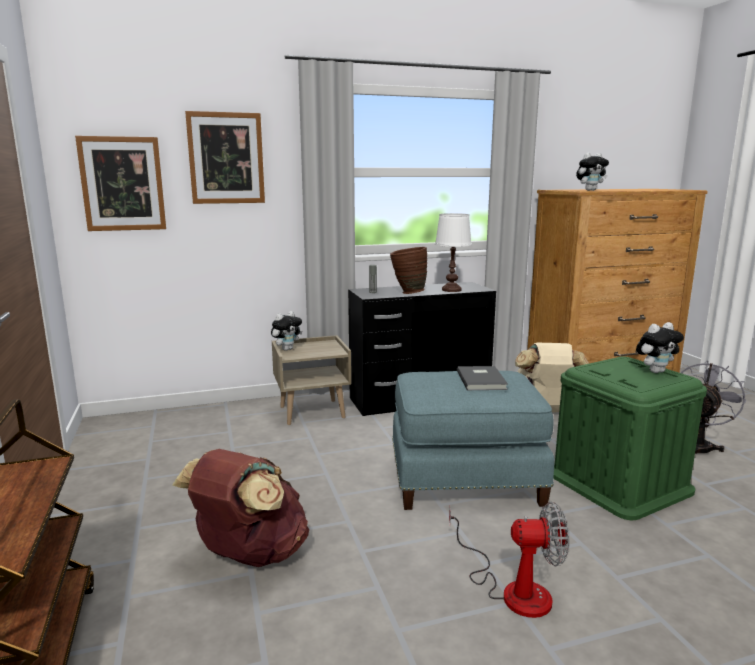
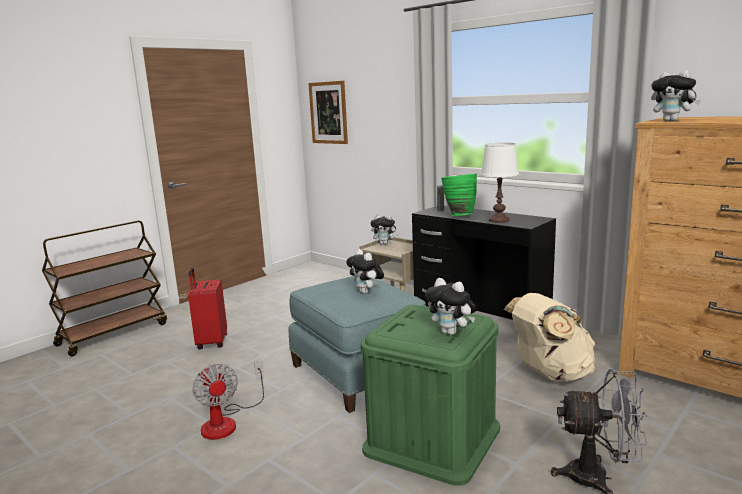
camera: 60 degrees right, 0 degrees up
brown backpack [172,449,309,567] -> red suitcase [188,268,227,349]
picture [185,111,265,204] -> none
brown vase [390,247,427,294] -> green vase [441,174,477,216]
grey book [457,366,508,390] -> plush toy [346,249,384,294]

